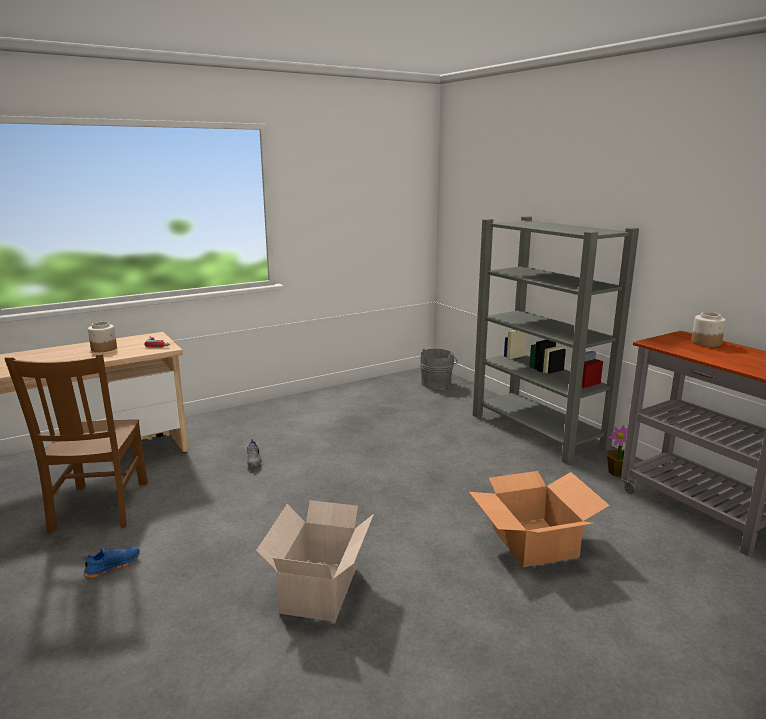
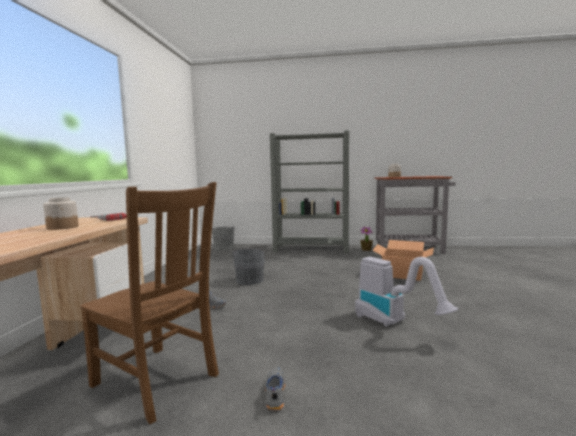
camera: 50 degrees left, 10 degrees down
blue shoe [83,546,140,578] -> grey shoe [265,367,285,411]
cardboard box [256,500,374,622] -> vacuum cleaner [355,257,458,327]
none -> grey bucket [232,249,266,285]

